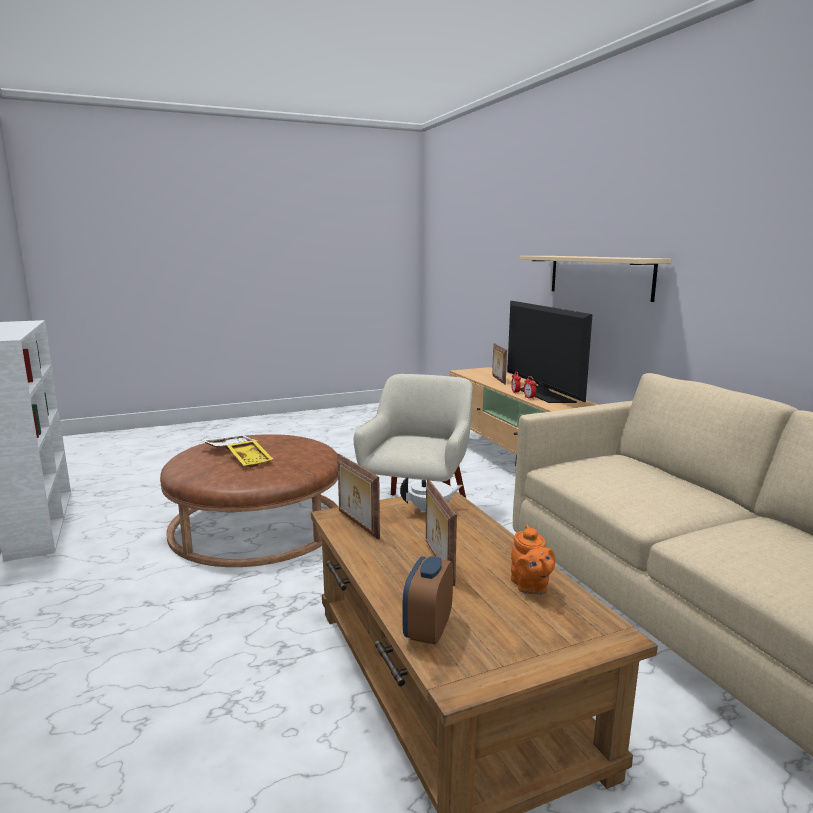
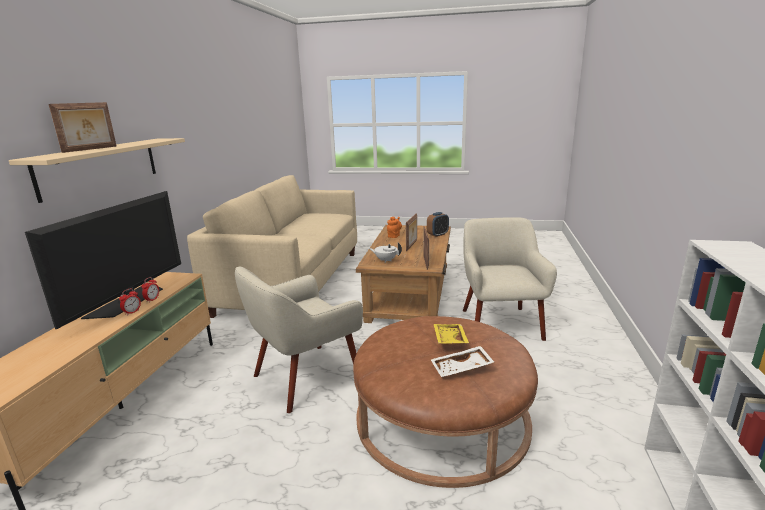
camera: 145 degrees left, 5 degrees up
picture frame [492,343,507,385] -> picture frame moved to [49,102,117,153]
none -> beige armchair [463,217,557,341]

